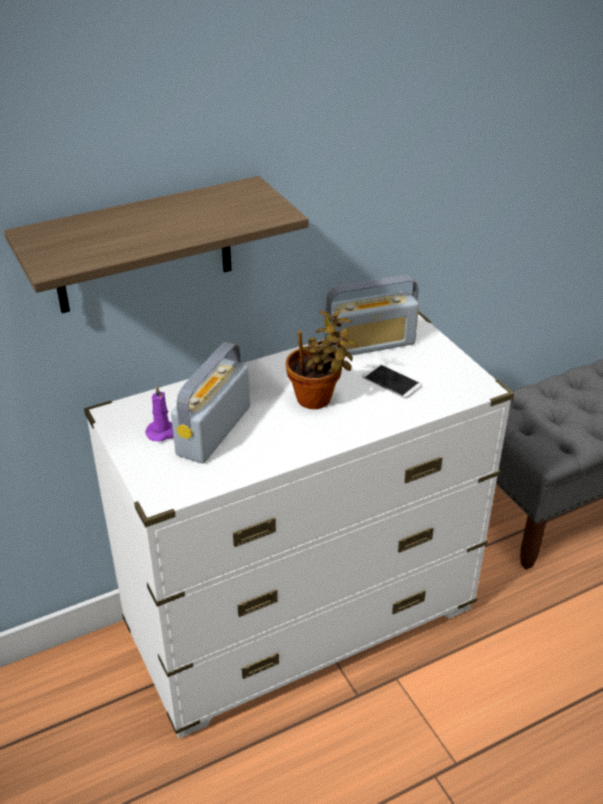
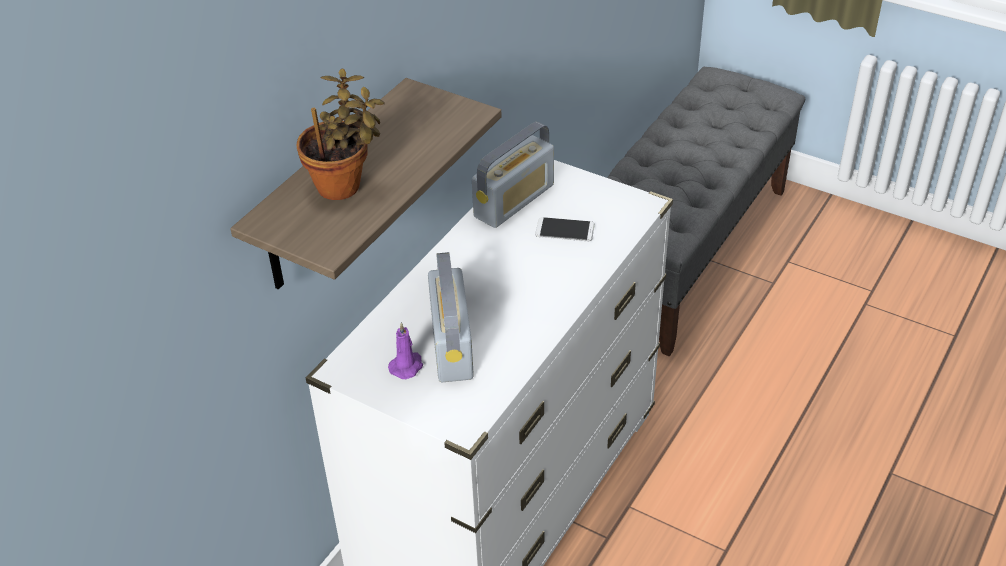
camera: 30 degrees left, 5 degrees up
potted plant [286,310,358,409] -> potted plant moved to [297,69,385,200]

